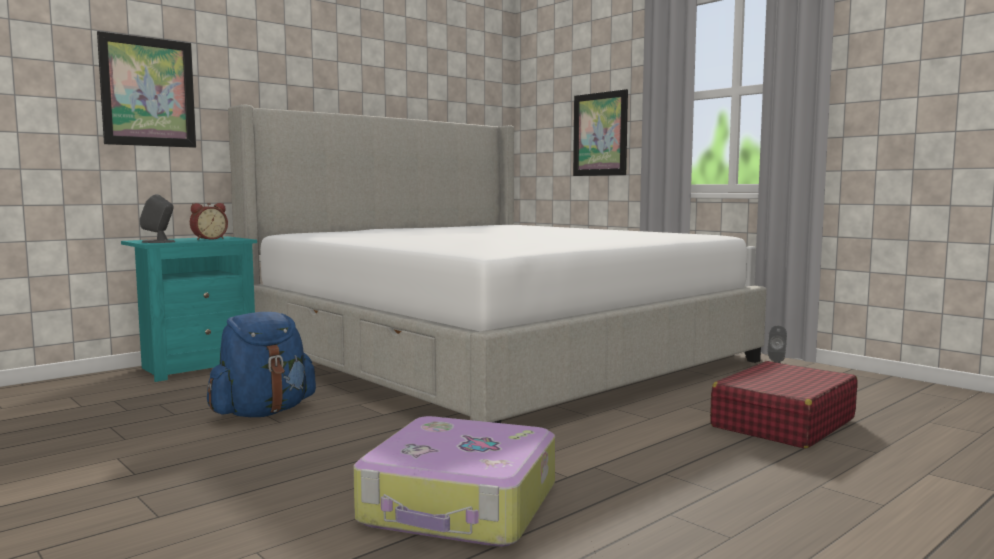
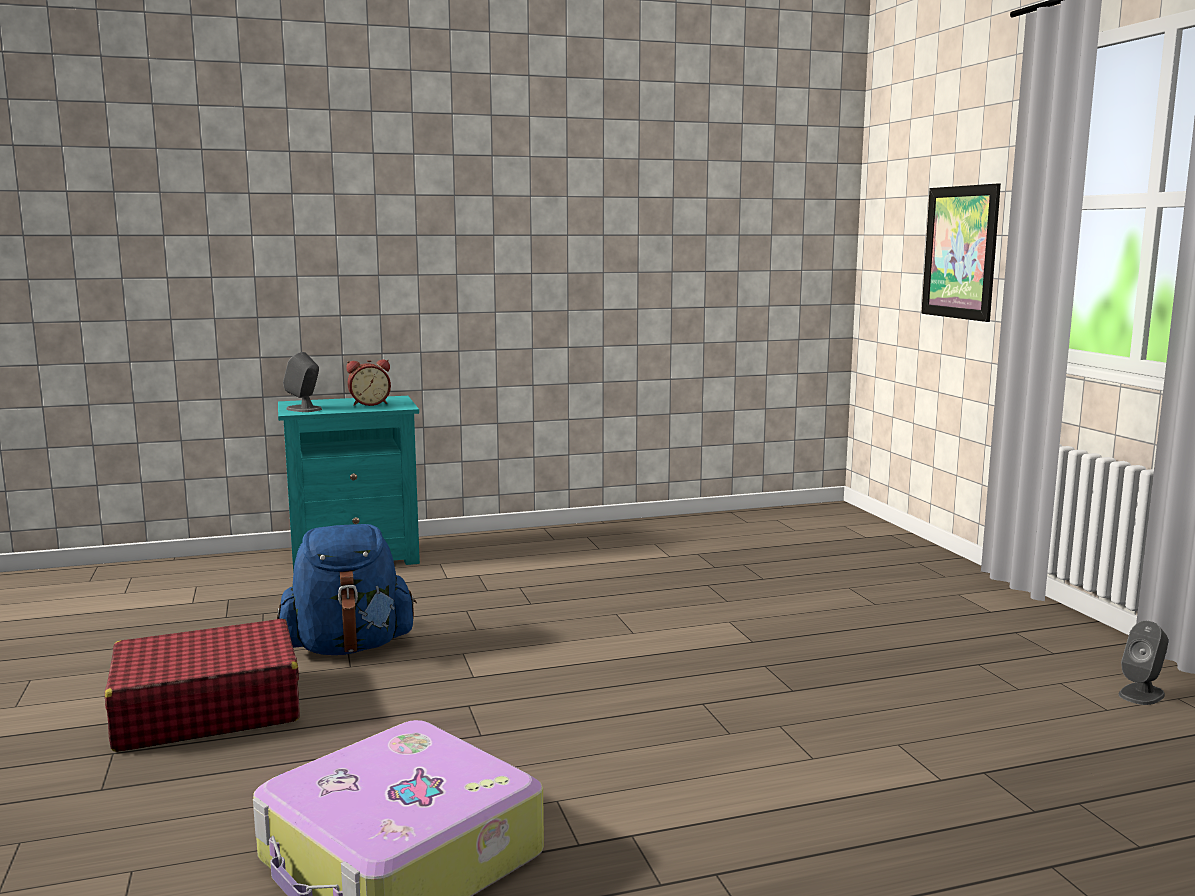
camera: 25 degrees right, 5 degrees up
picture [97,31,196,148] -> none
bed [228,105,767,423] -> none
red suitcase [710,361,857,449] -> red suitcase moved to [105,619,300,752]

